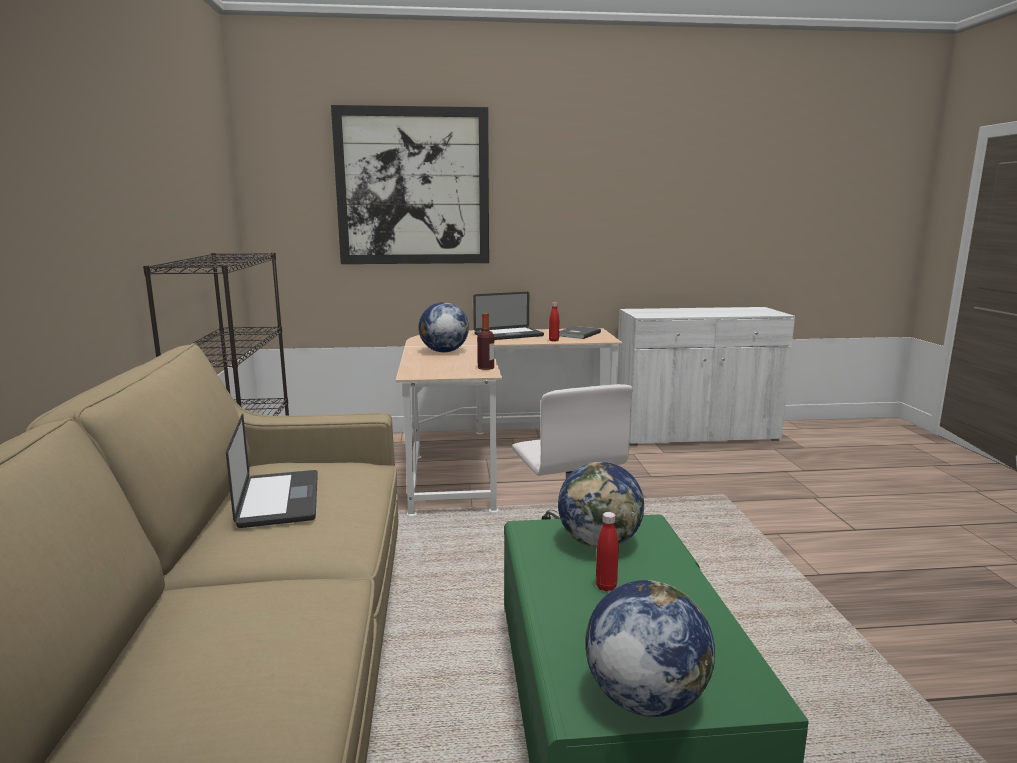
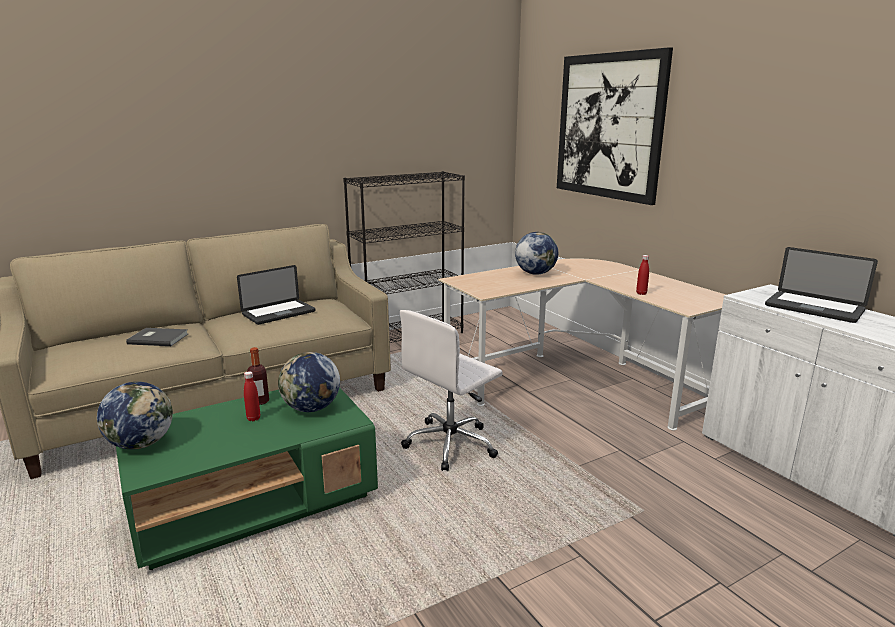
camera: 65 degrees right, 5 degrees up
laptop [473,292,544,340] -> laptop moved to [765,247,878,323]
bottle [477,313,494,370] -> bottle moved to [247,347,269,405]
grey book [559,326,601,339] -> grey book moved to [126,328,188,346]

